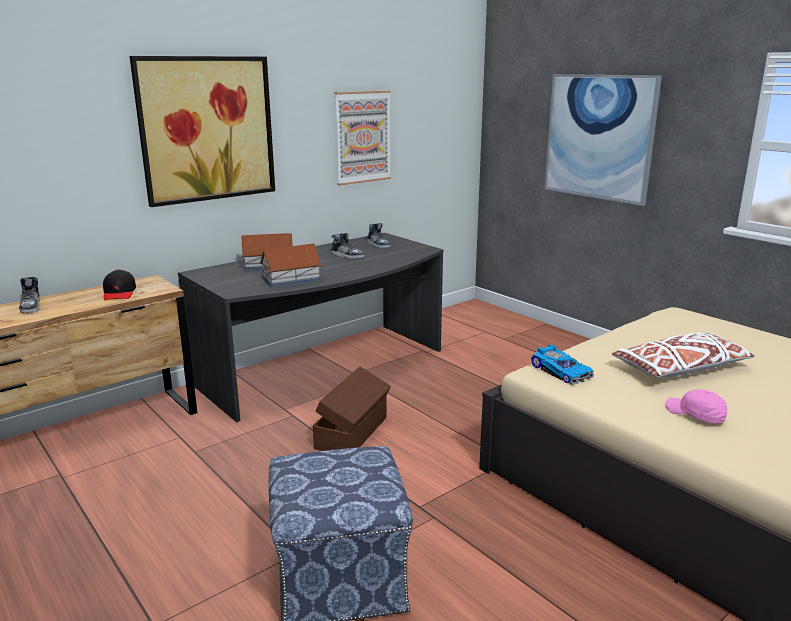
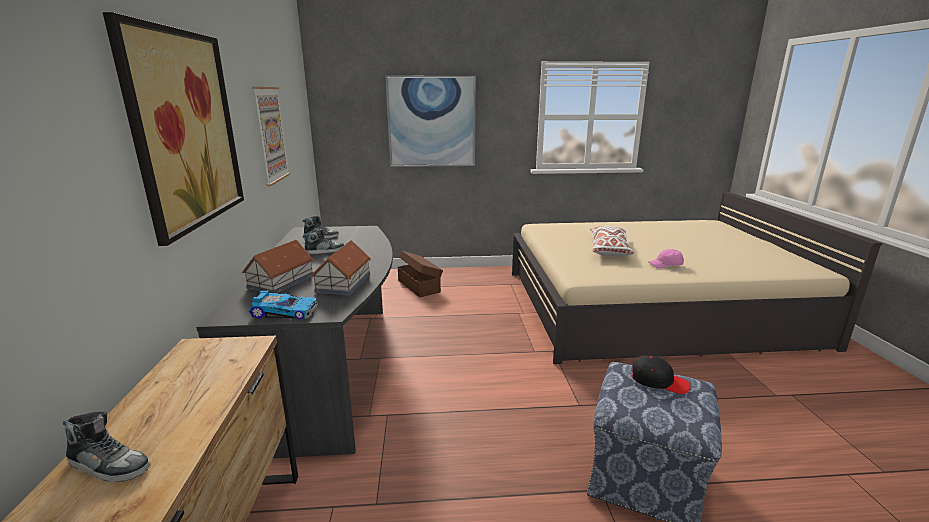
camera: 55 degrees left, 0 degrees up
black cap [103,269,136,301] -> black cap moved to [632,355,691,394]
brown storage box [313,367,391,451] -> brown storage box moved to [398,251,443,297]
toy car [531,344,594,385] -> toy car moved to [249,291,318,319]

